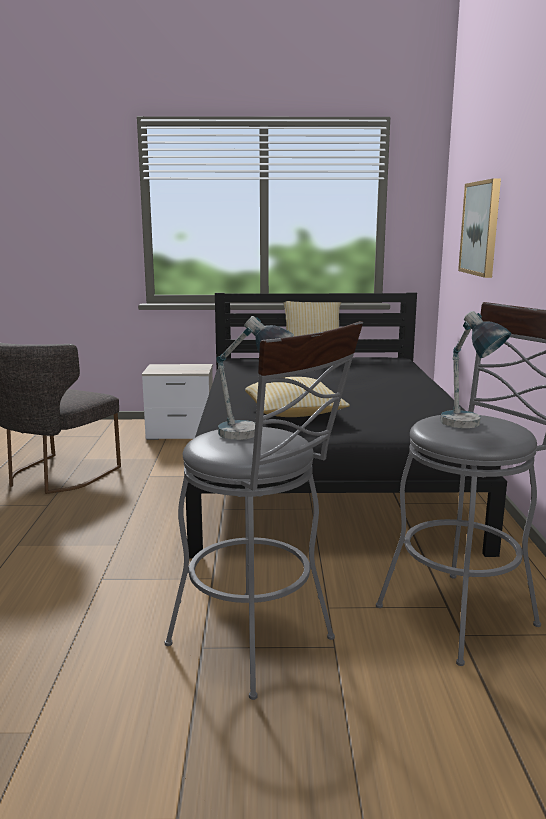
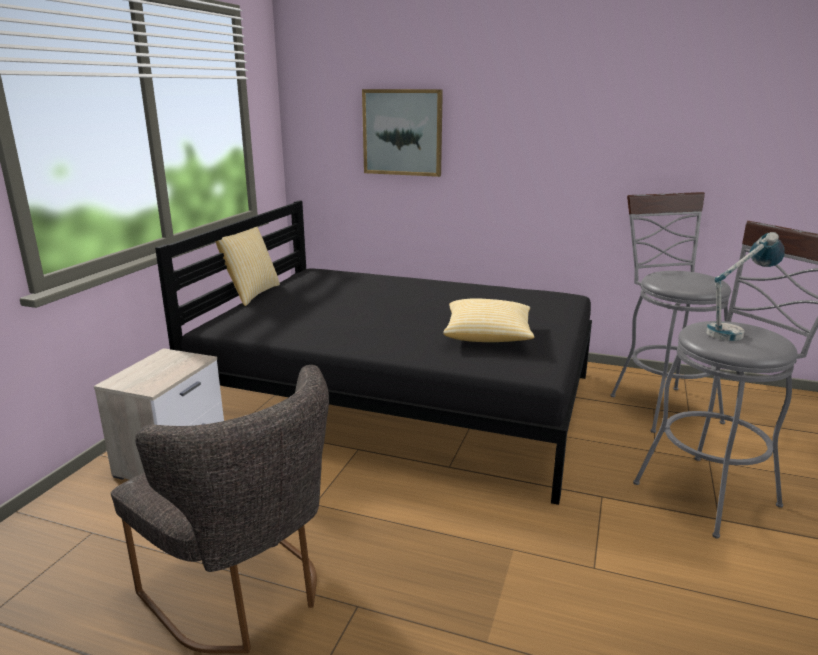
camera: 70 degrees left, 5 degrees up
table lamp [440,311,511,428] -> none

